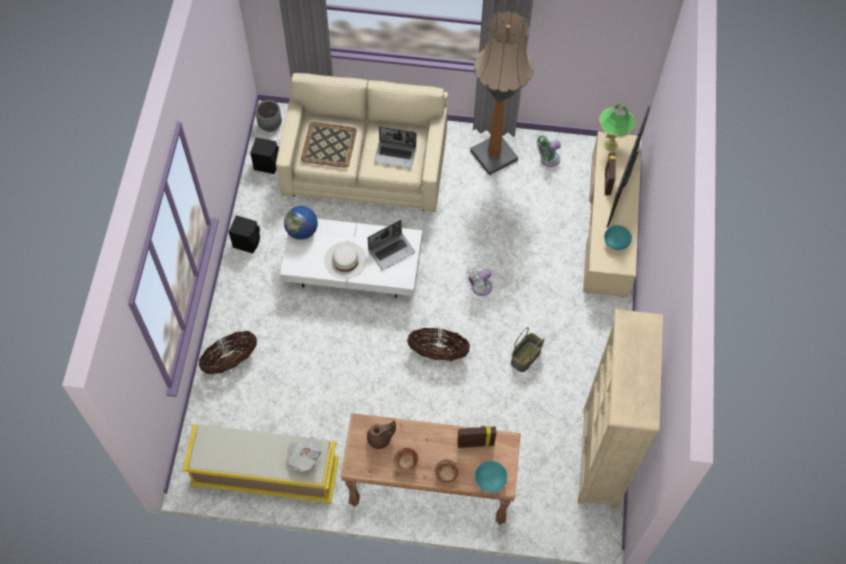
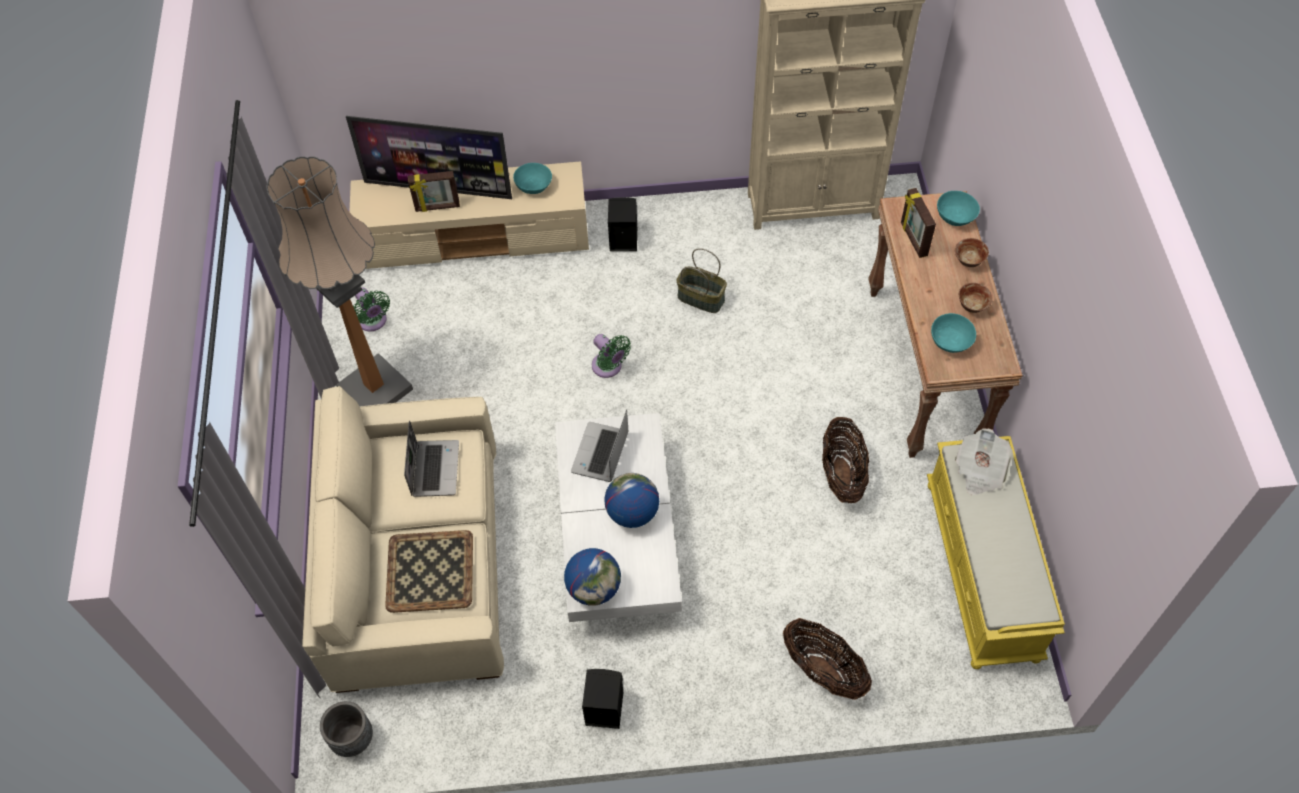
camera: 100 degrees left, 5 degrees down
black speaker [250,137,279,174] -> black speaker moved to [608,197,637,251]
white hat [324,241,367,279] -> globe [604,473,659,528]
brown teapot [367,421,396,449] -> turquoise bowl [931,313,976,353]
laptop [368,220,415,270] -> laptop turned 120 degrees counterclockwise [571,410,628,482]
basket [407,328,470,361] -> basket moved to [822,417,869,504]
white fan [466,266,492,296] -> green fan [592,334,631,378]
table lamp [599,104,635,151] -> none

